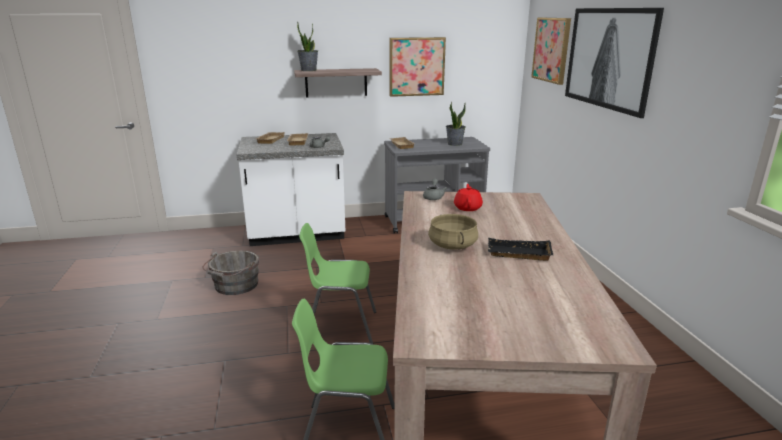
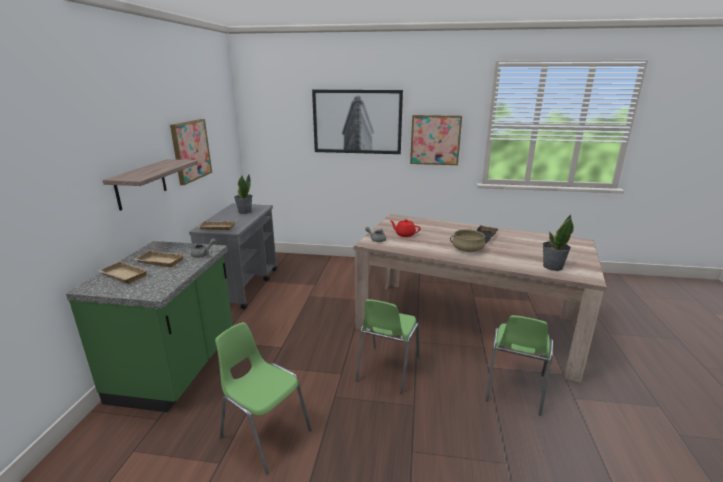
camera: 70 degrees left, 0 degrees up
grey bucket [202,250,259,295] -> green chair [215,322,312,474]
white counter [237,133,345,246] -> green counter [66,241,233,412]
potted plant [297,21,318,71] -> potted plant moved to [543,215,574,271]
picture [531,17,571,85] -> picture moved to [410,115,462,165]

